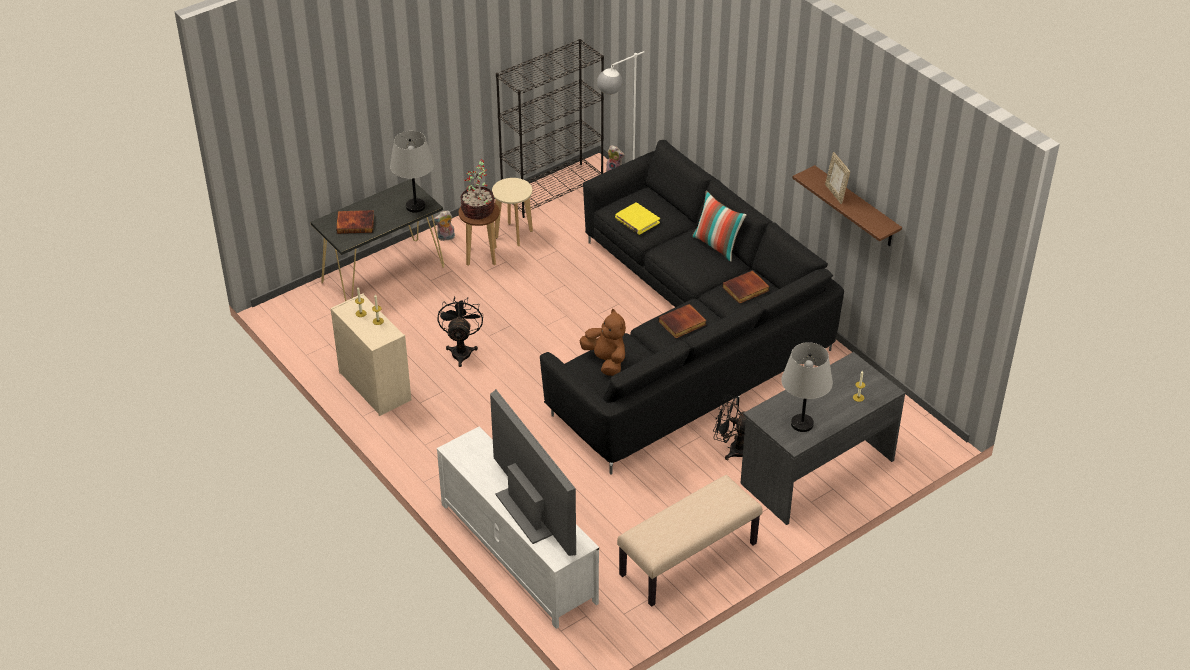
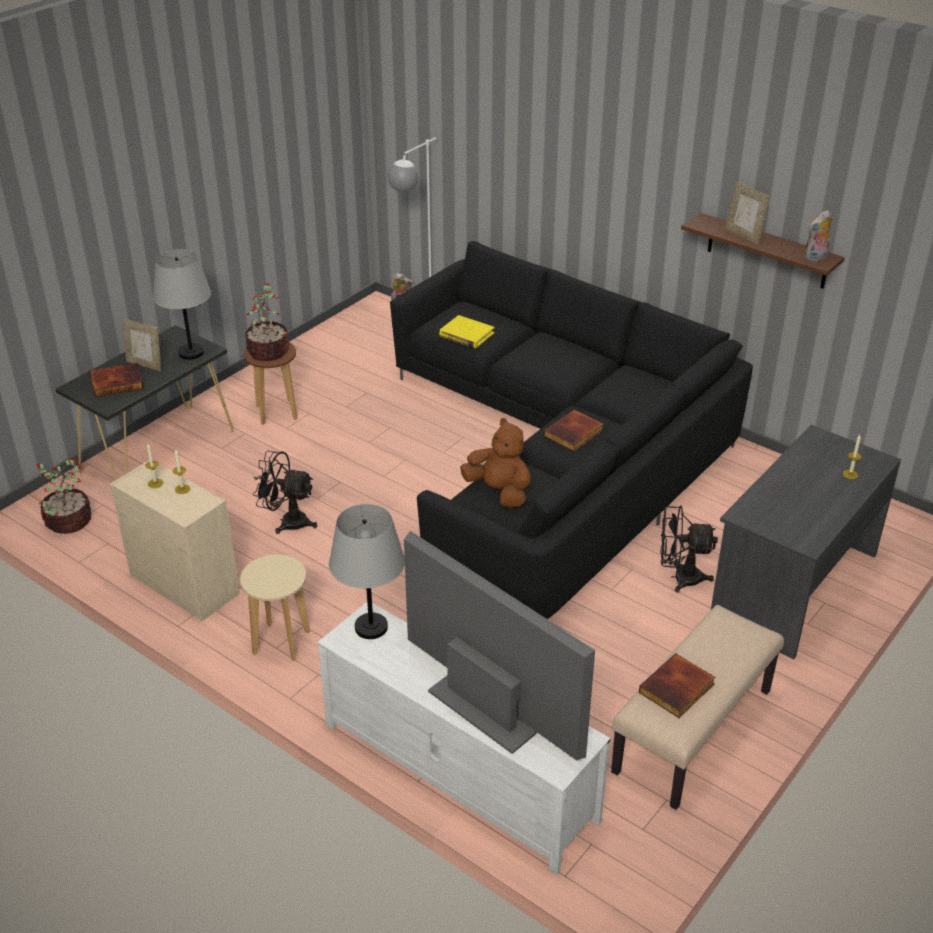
camera: 15 degrees left, 5 degrees down
plush toy [434,210,455,241] -> plush toy moved to [804,210,832,262]
black fan [437,296,483,367] -> black fan turned 60 degrees counterclockwise [253,451,317,534]
beige stool [492,178,533,246] -> beige stool moved to [240,554,310,662]
black bookcase [496,39,604,218] -> none
pillow [692,190,747,262] -> none
book [722,270,770,304] -> book moved to [639,653,716,718]
grey table lamp [781,342,833,432] -> grey table lamp moved to [329,504,405,639]
none -> potted plant [36,457,91,534]
none -> picture frame [122,319,161,371]

